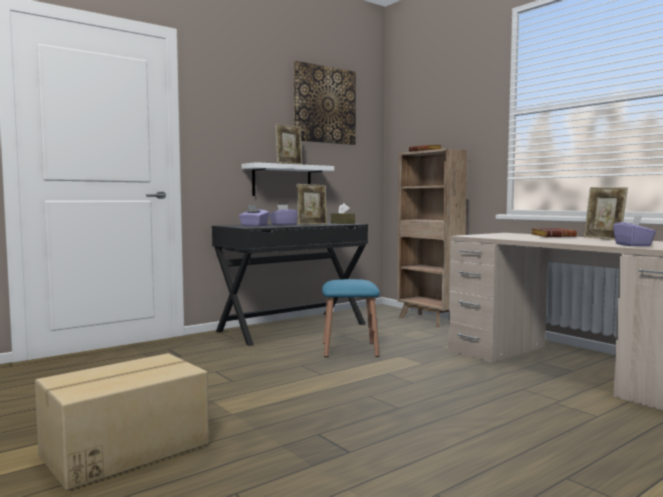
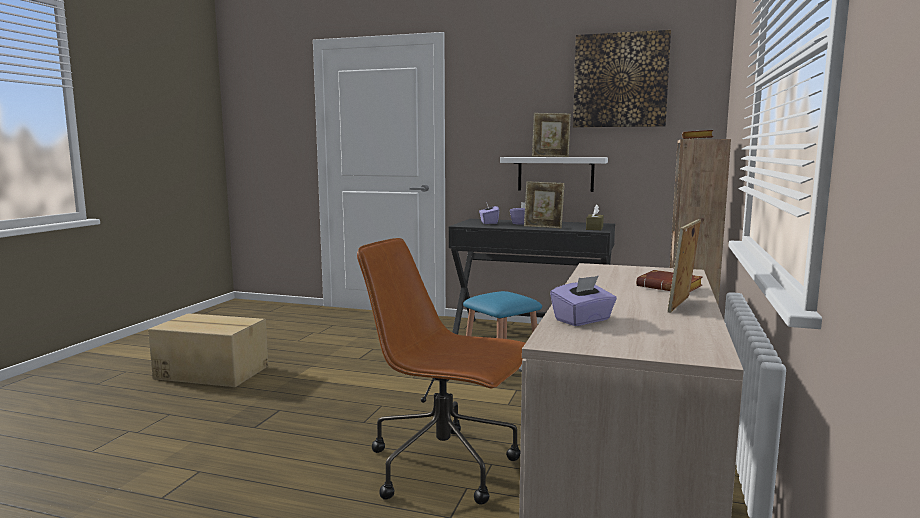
camera: 55 degrees right, 5 degrees up
none -> brown office chair [357,238,525,505]

